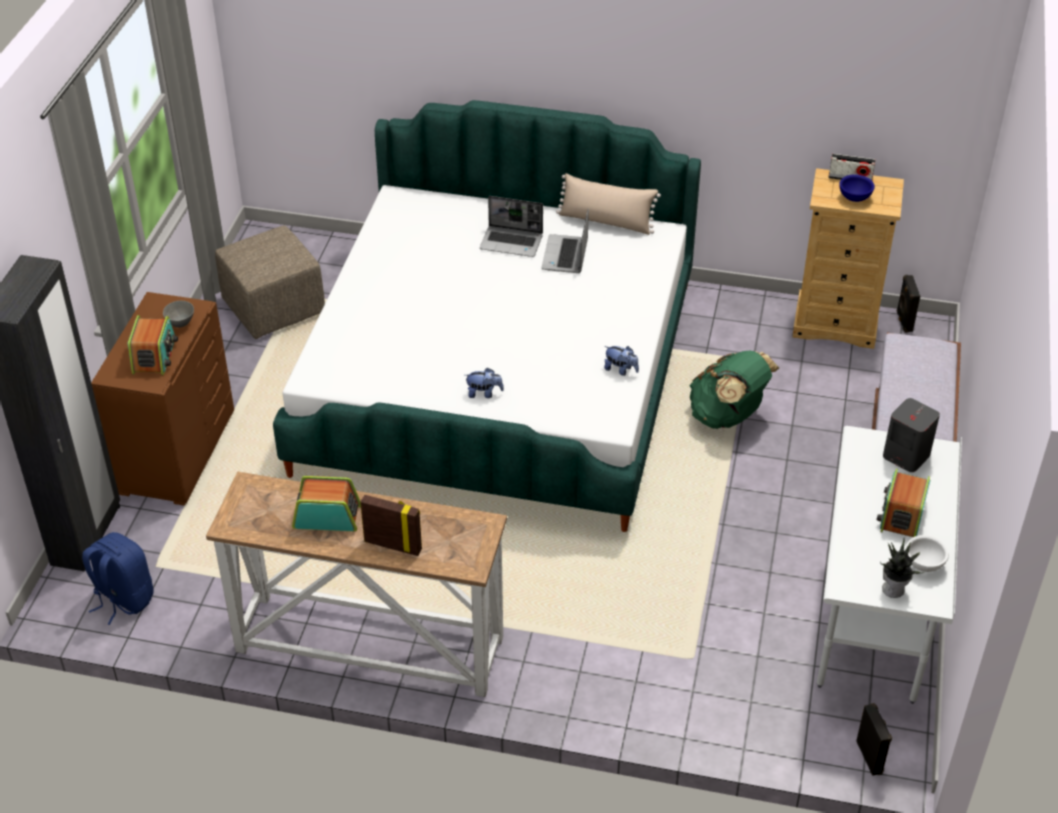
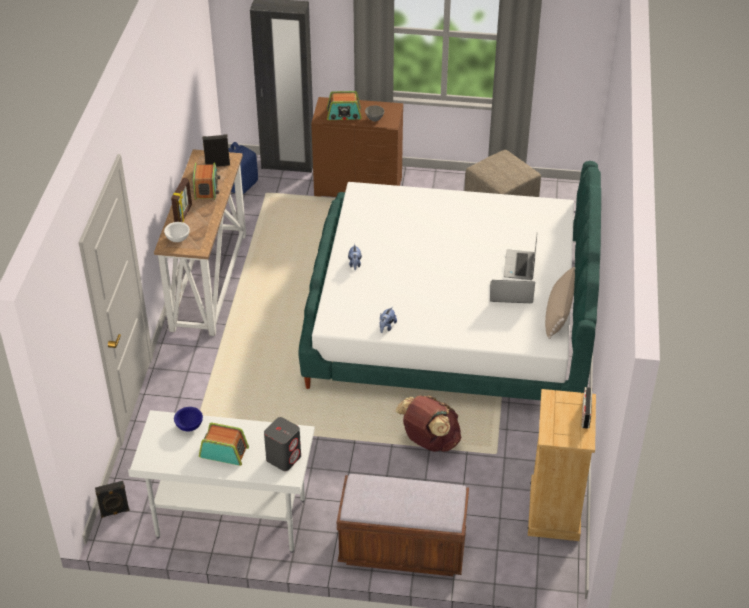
camera: 85 degrees right, 0 degrees up
green backpack [689,351,779,429] -> brown backpack [396,395,462,452]
blue bowl [839,174,875,202] -> blue bowl moved to [174,407,203,432]
potted plant [880,538,922,598] -> none
black speaker [897,275,920,333] -> black speaker moved to [202,134,230,167]
white bowl [906,535,949,572] -> white bowl moved to [164,222,190,242]

